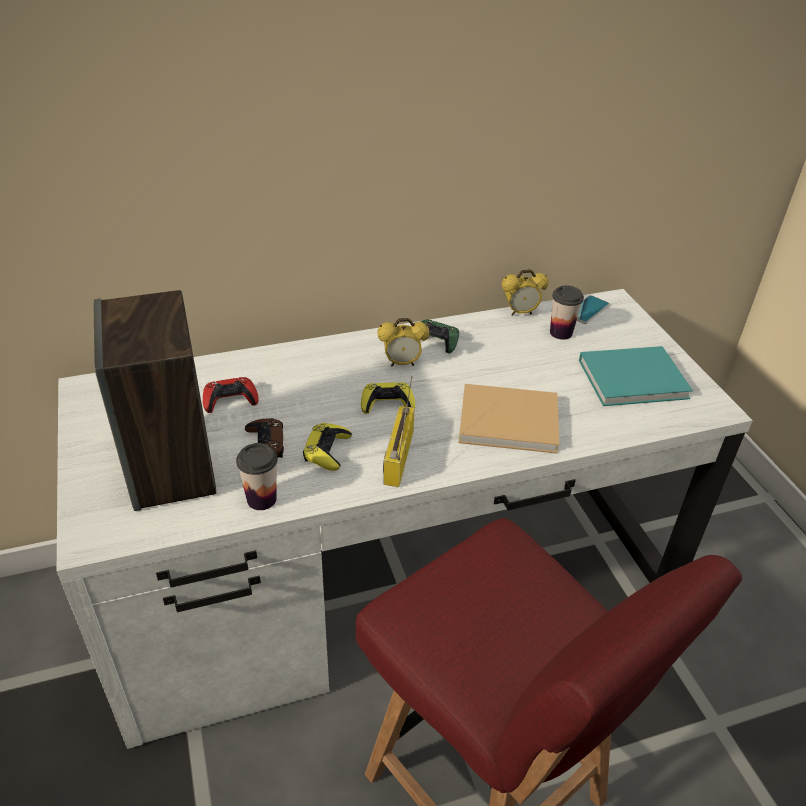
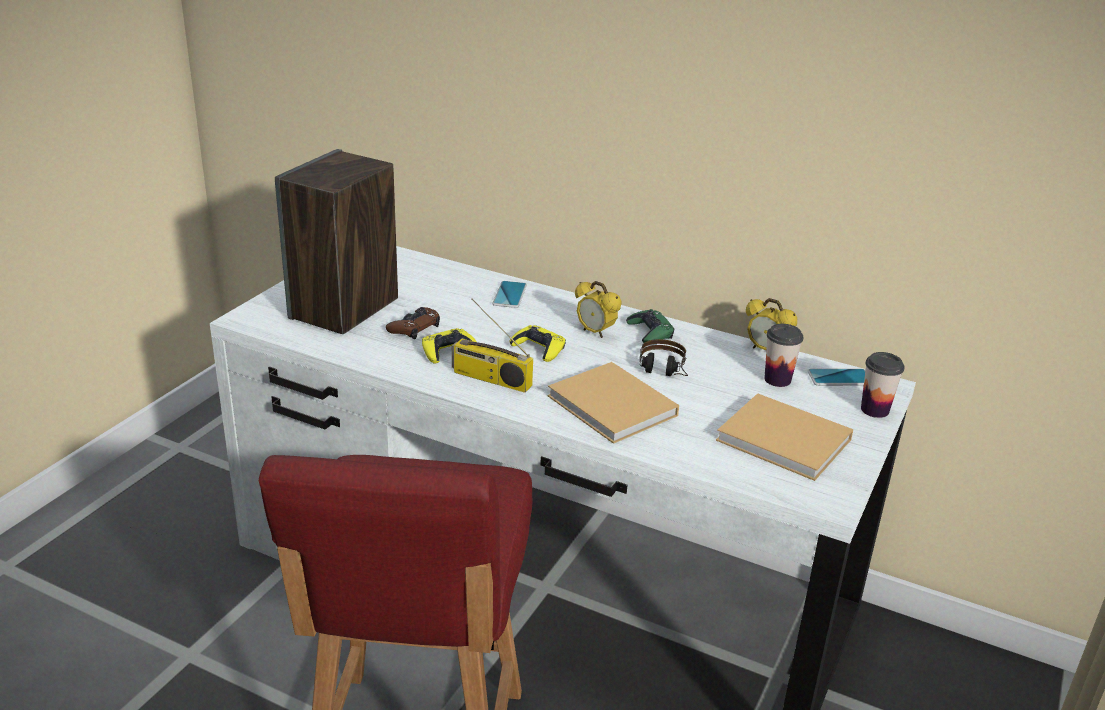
camera: 45 degrees right, 10 degrees down
red game controller [203,377,259,413] -> none
cup [236,443,278,510] -> cup moved to [861,352,905,418]
radio [383,376,415,487] -> radio turned 120 degrees counterclockwise [452,298,533,393]
turquoise book [579,346,693,406] -> beige book [716,393,853,481]
none -> phone [492,281,527,308]
none -> headphones [640,339,688,376]

